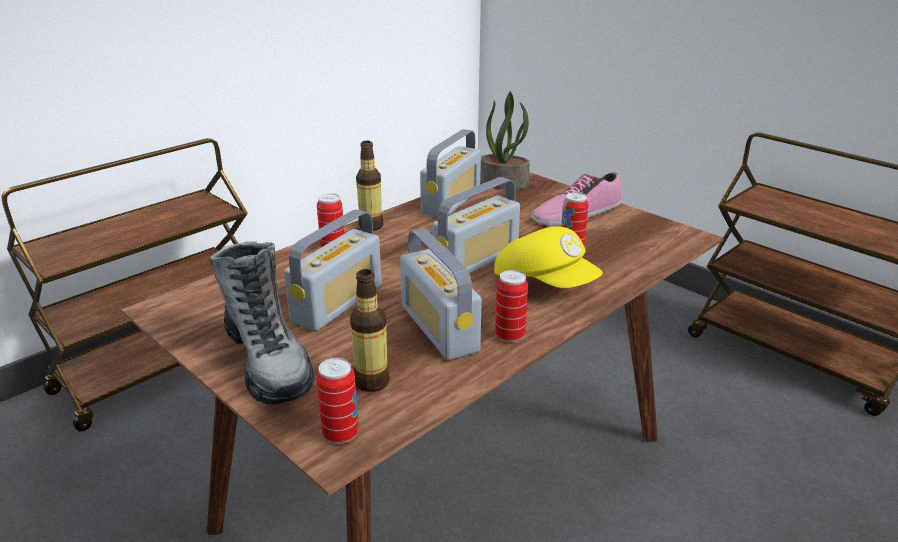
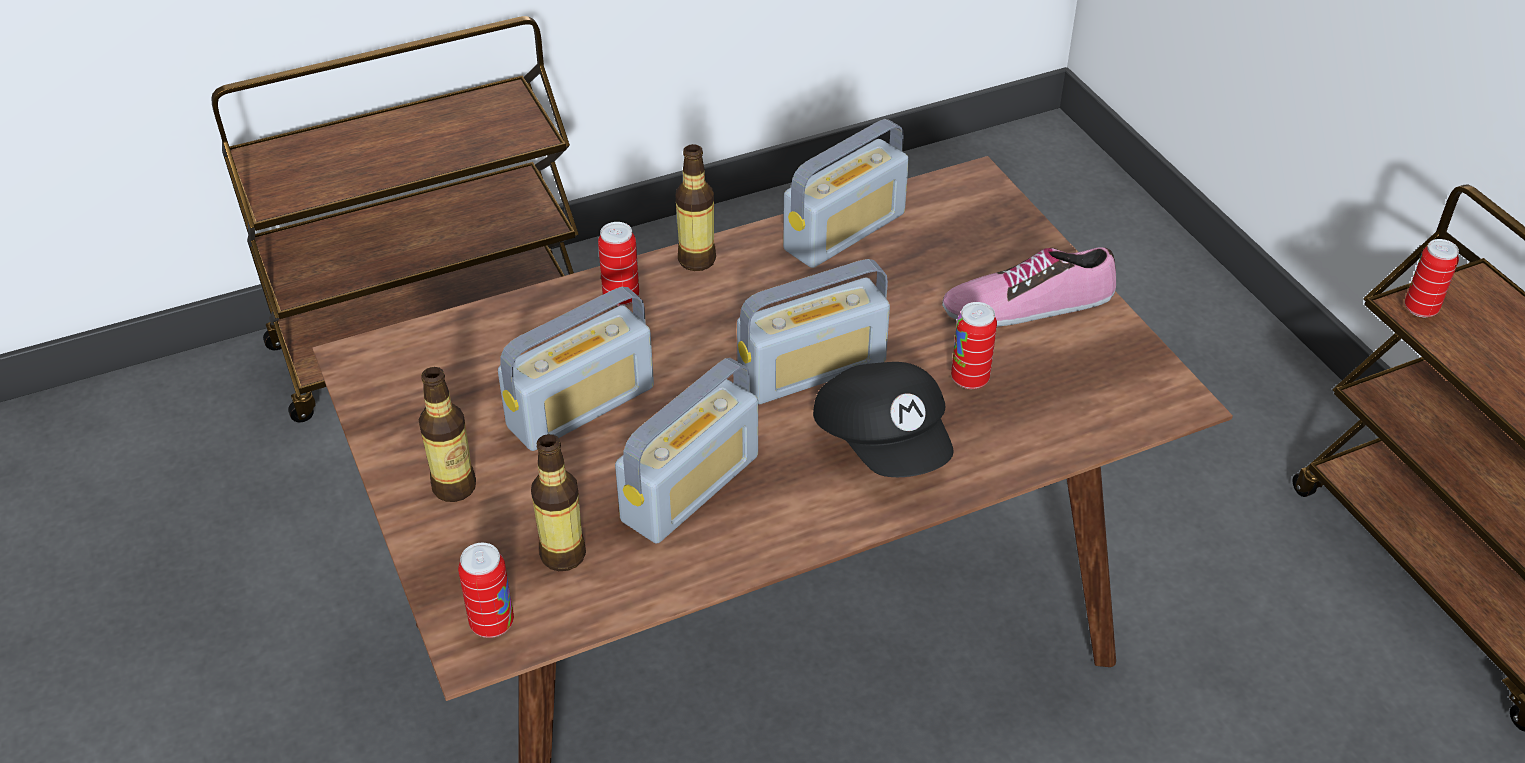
camera: 20 degrees right, 15 degrees up
boot [210,241,314,405] -> bottle [419,367,476,502]
radio [400,228,482,360] -> radio turned 135 degrees counterclockwise [615,358,758,543]
potted plant [480,91,530,190] -> none
yellow cap [494,226,603,288] -> black cap [813,362,953,477]
can [495,270,528,343] -> can moved to [1405,239,1459,317]

